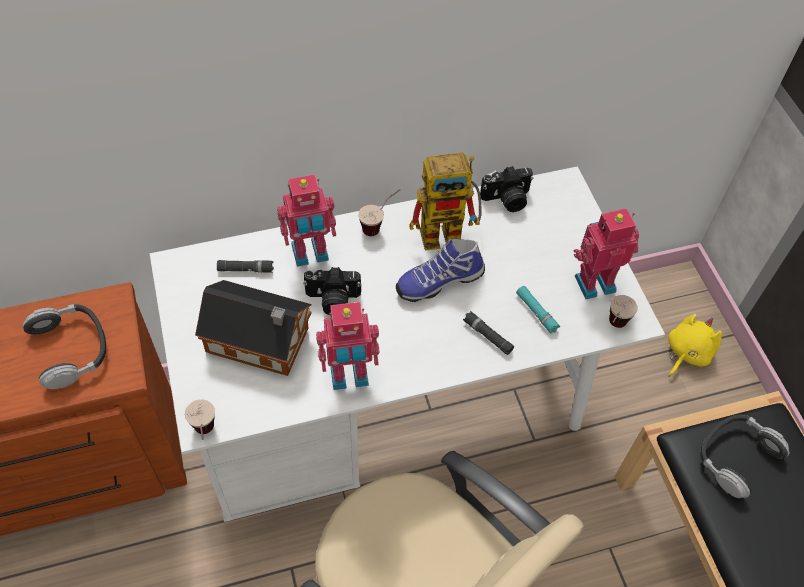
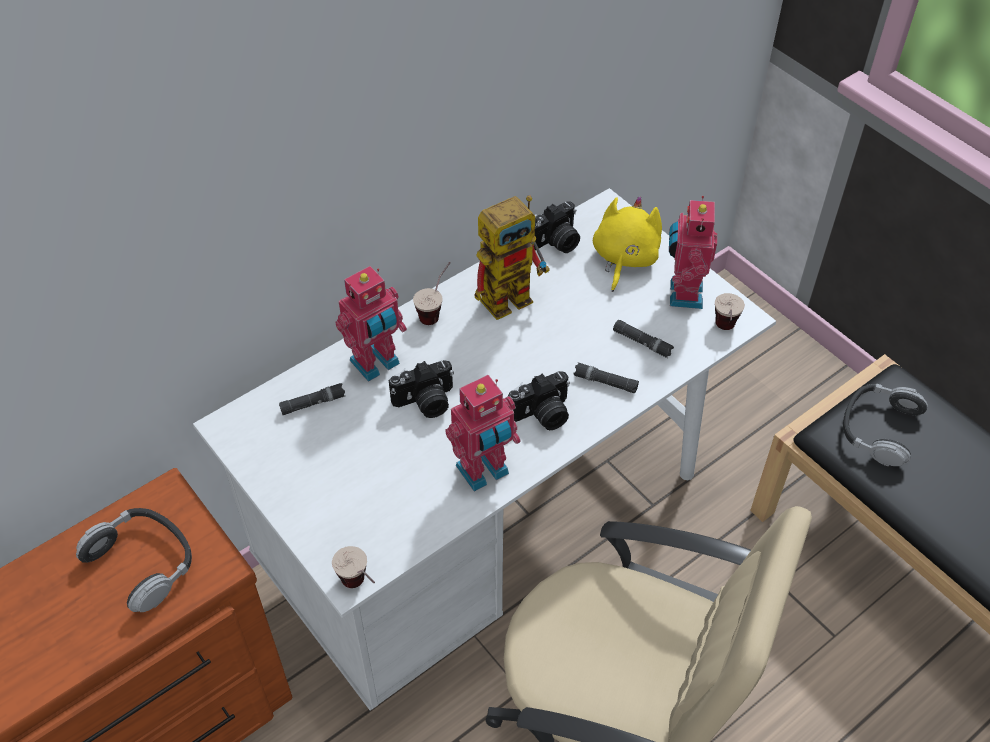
camera: 20 degrees left, 5 degrees down
toy house [195,280,312,376] -> none
shoe [396,239,485,302] -> none
turquoise flashlight [516,286,560,334] -> black flashlight [613,320,674,358]
toy robot [574,208,639,299] -> toy robot turned 45 degrees counterclockwise [669,196,717,309]
yellow plush toy [668,314,722,377] -> yellow plush toy moved to [593,196,662,292]
none -> camera [508,371,570,430]

